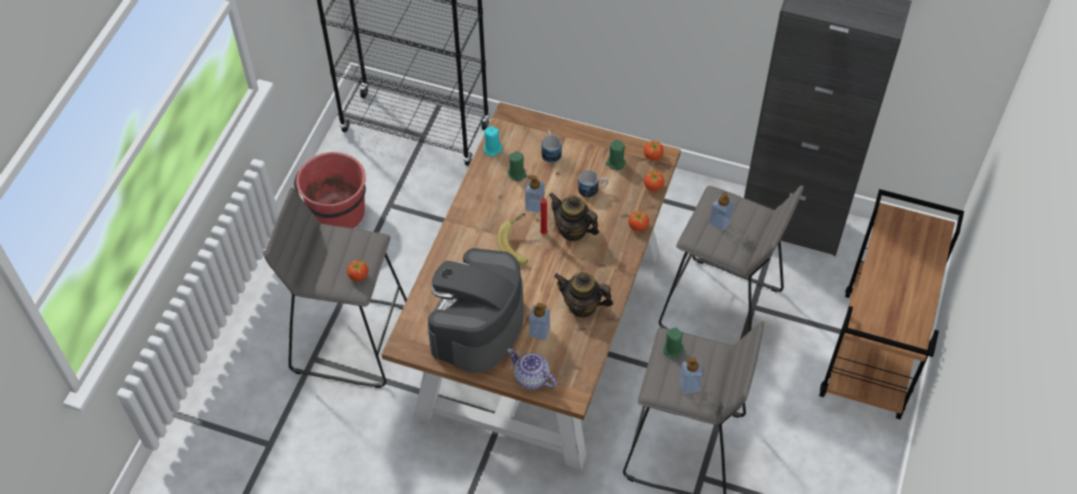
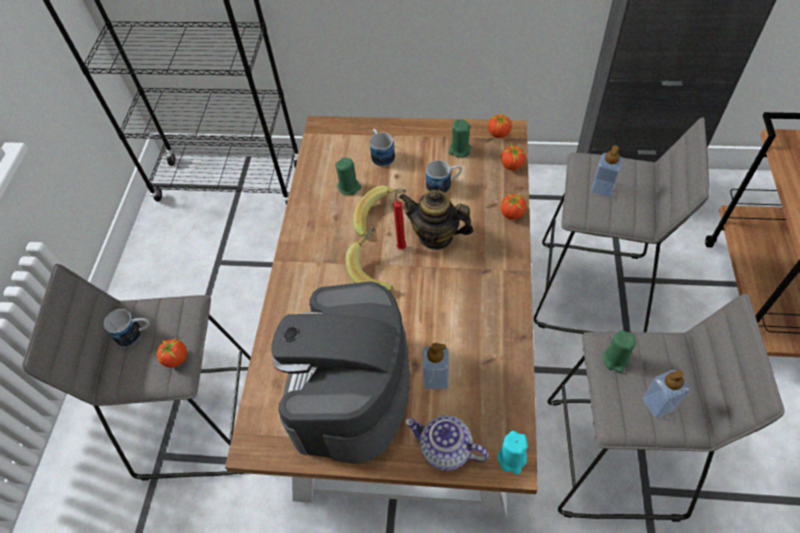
camera: 10 degrees left, 0 degrees up
red bucket [294,152,366,229] -> none
turquoise candle [484,126,502,157] -> turquoise candle moved to [497,431,528,474]
soap dispenser [525,175,545,213] -> banana [353,186,406,237]
teapot [554,272,613,318] -> none
none -> mug [104,309,150,346]

